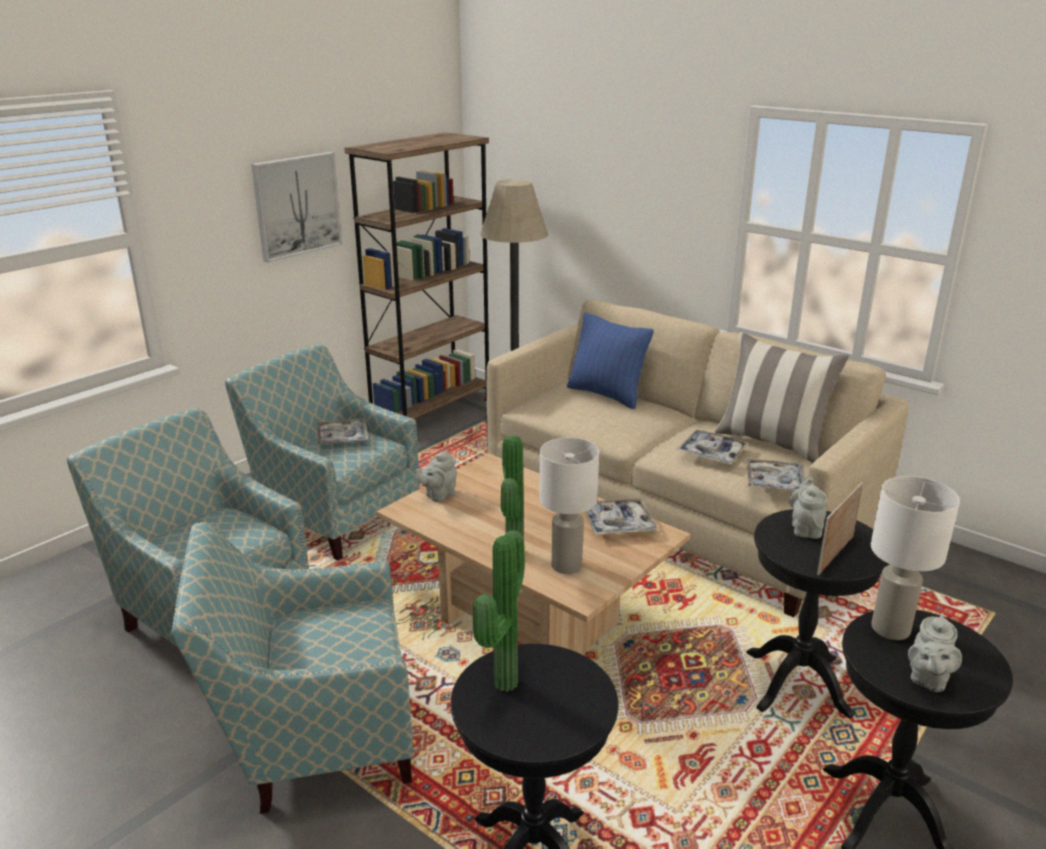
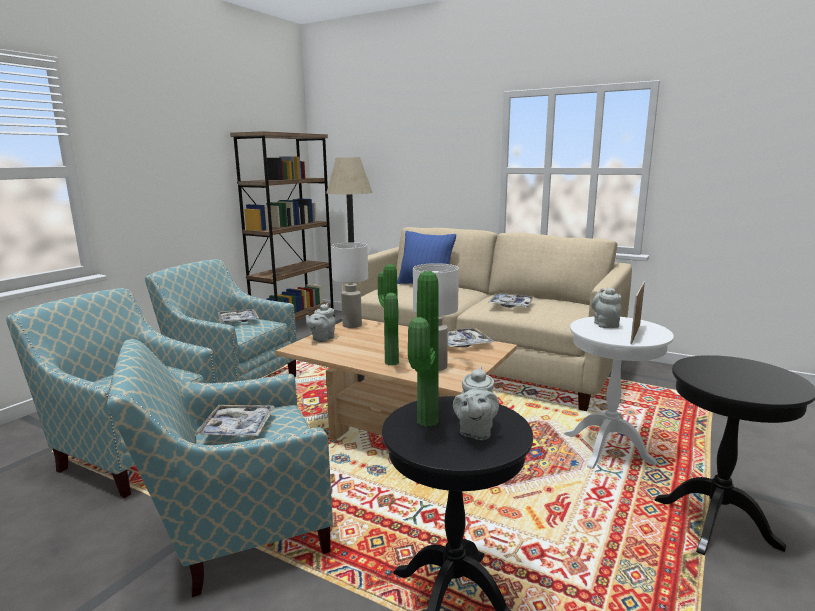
camera: 10 degrees left, 10 degrees down
picture [251,152,342,263] -> none
pillow [715,332,849,463] -> none
black side table [746,509,889,718] -> white side table [564,316,674,469]
tray [747,458,806,491] -> tray moved to [194,405,274,436]
white table lamp [871,476,960,640] -> white table lamp moved to [331,242,368,328]
grey teapot [908,613,962,692] -> grey teapot moved to [453,366,499,440]

